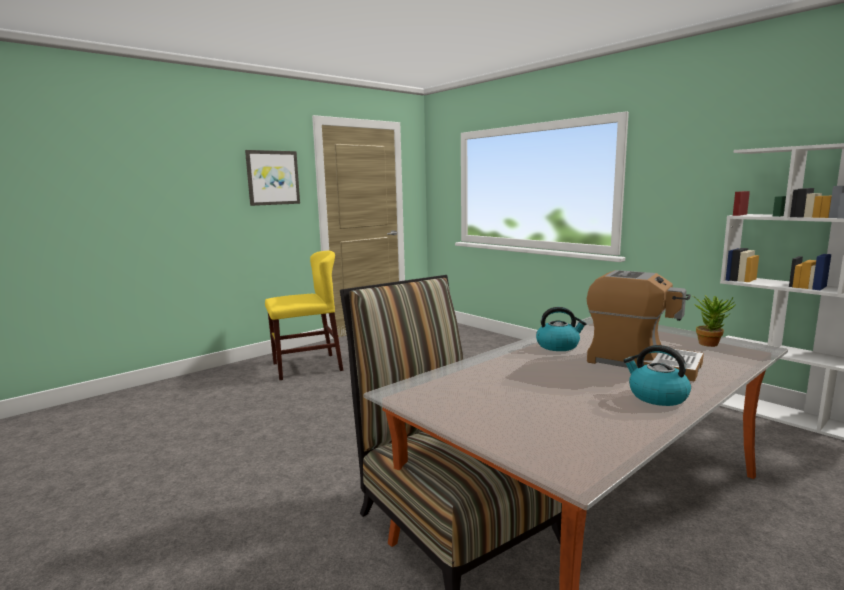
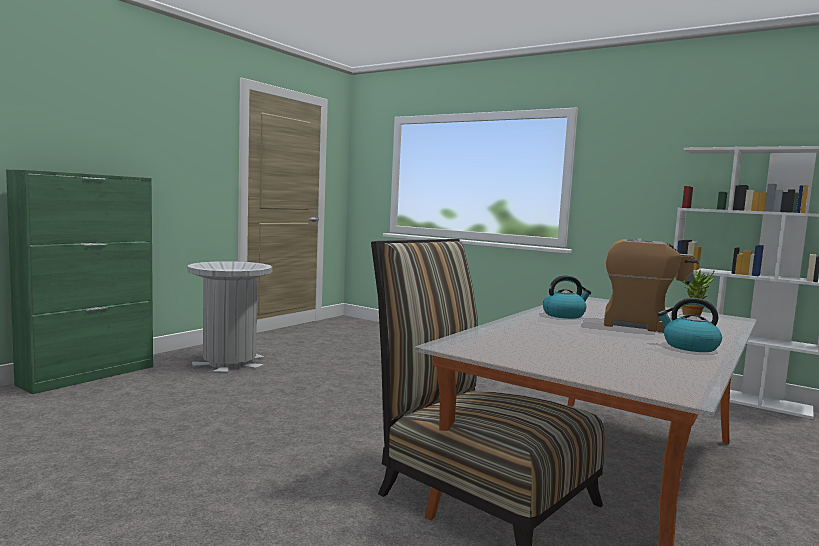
camera: 15 degrees left, 5 degrees down
picture [245,150,300,206] -> none
yellow chair [265,251,343,380] -> grey trash can [187,261,272,374]
none -> green cabinet [6,170,153,394]

